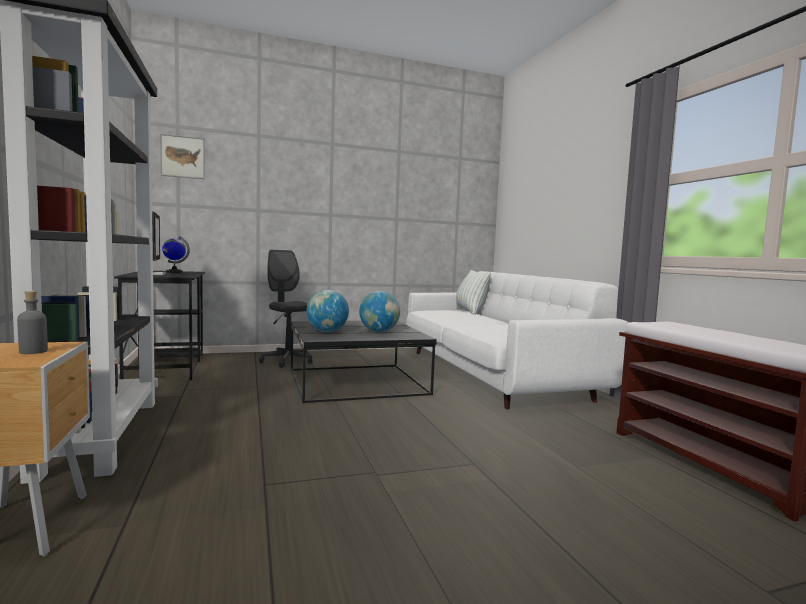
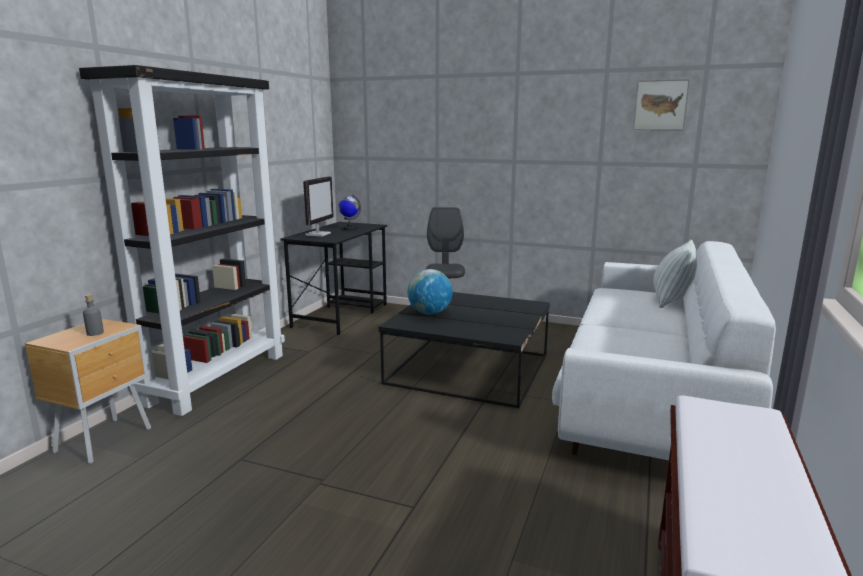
camera: 40 degrees right, 10 degrees up
picture [160,133,205,179] -> picture moved to [633,79,690,130]
globe [359,291,400,332] -> none

